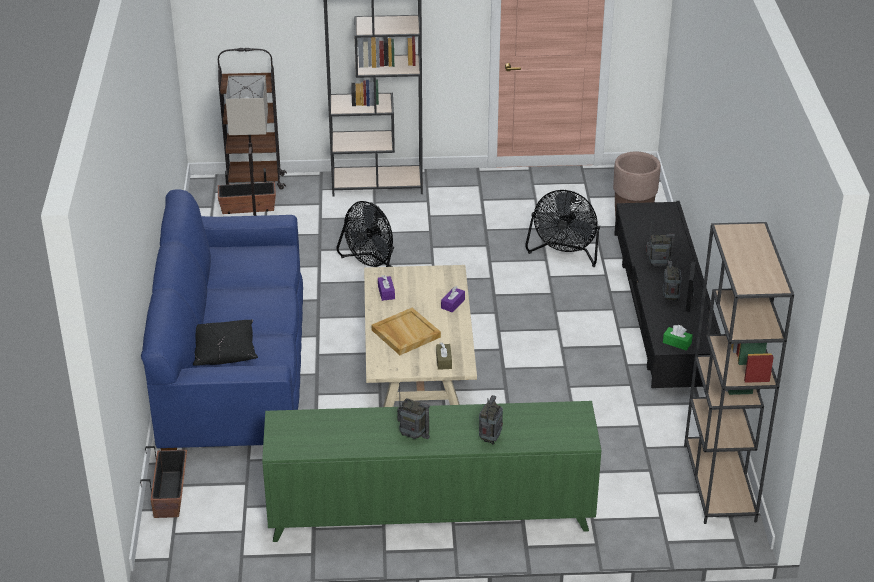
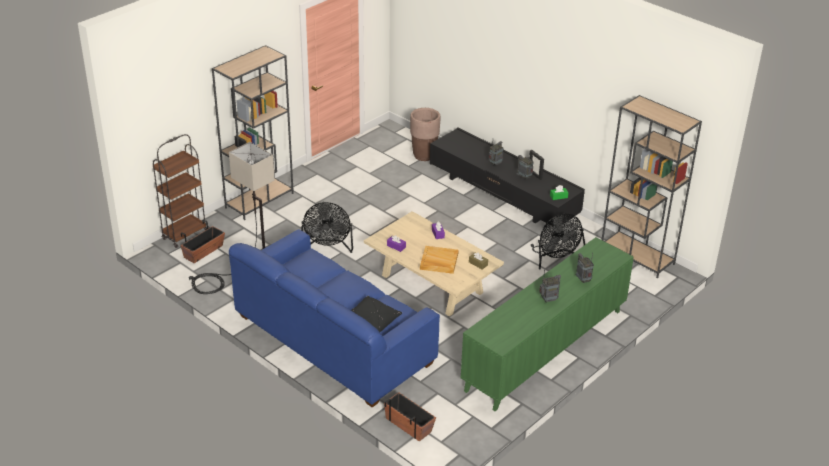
camera: 45 degrees left, 0 degrees up
black fan [525,190,600,267] -> black fan moved to [531,214,585,269]

